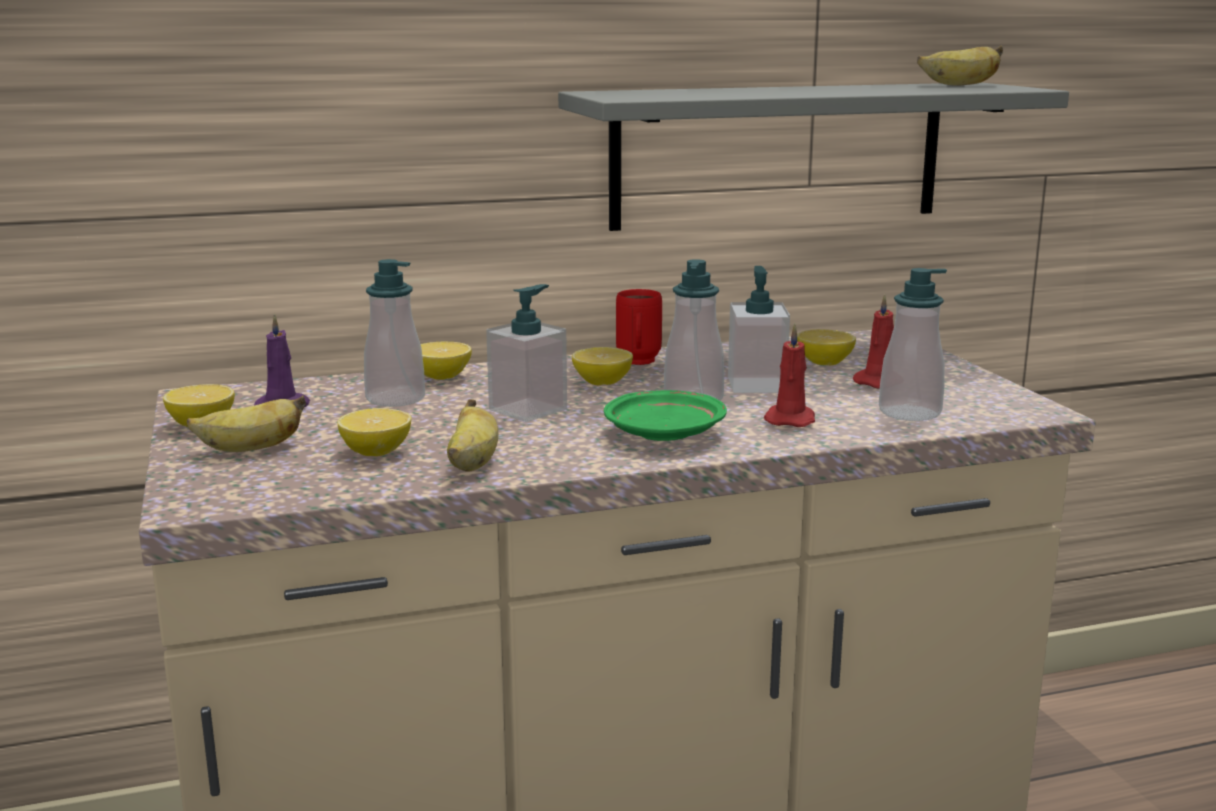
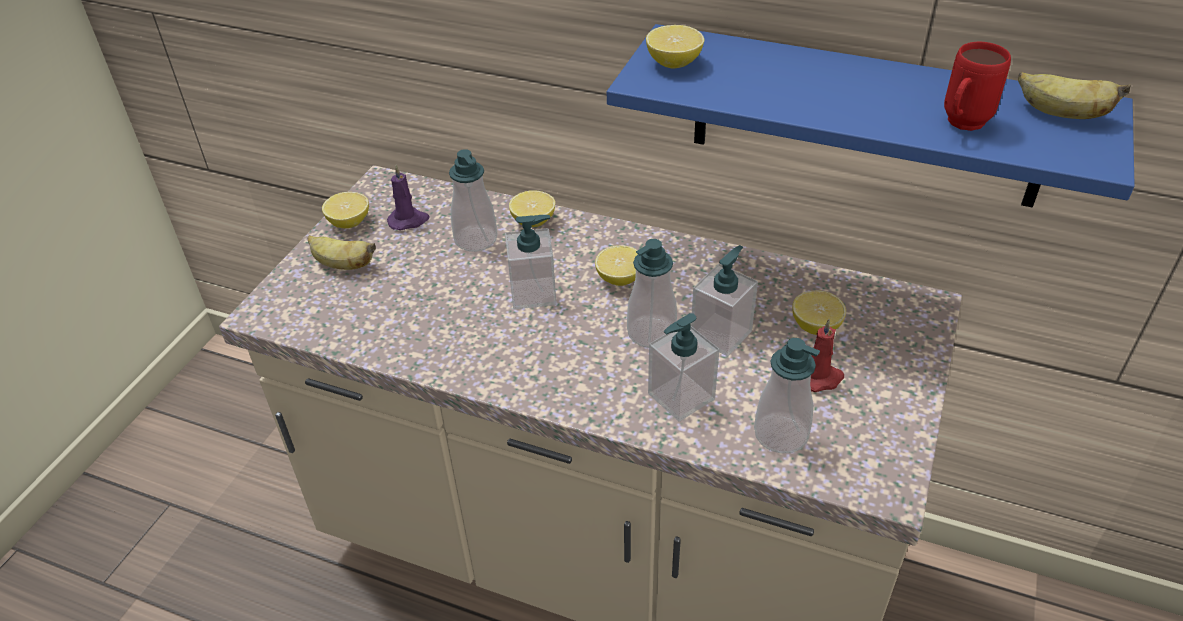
camera: 40 degrees right, 25 degrees up
lemon [337,408,411,456] -> lemon moved to [646,25,704,68]
banana [447,399,498,472] -> none
grey shelf [558,83,1069,231] -> blue shelf [607,24,1135,208]
green plate [604,390,727,441] -> none
red mug [616,289,662,365] -> red mug moved to [944,42,1011,131]
red candle [764,324,815,427] -> soap dispenser [648,313,720,422]

